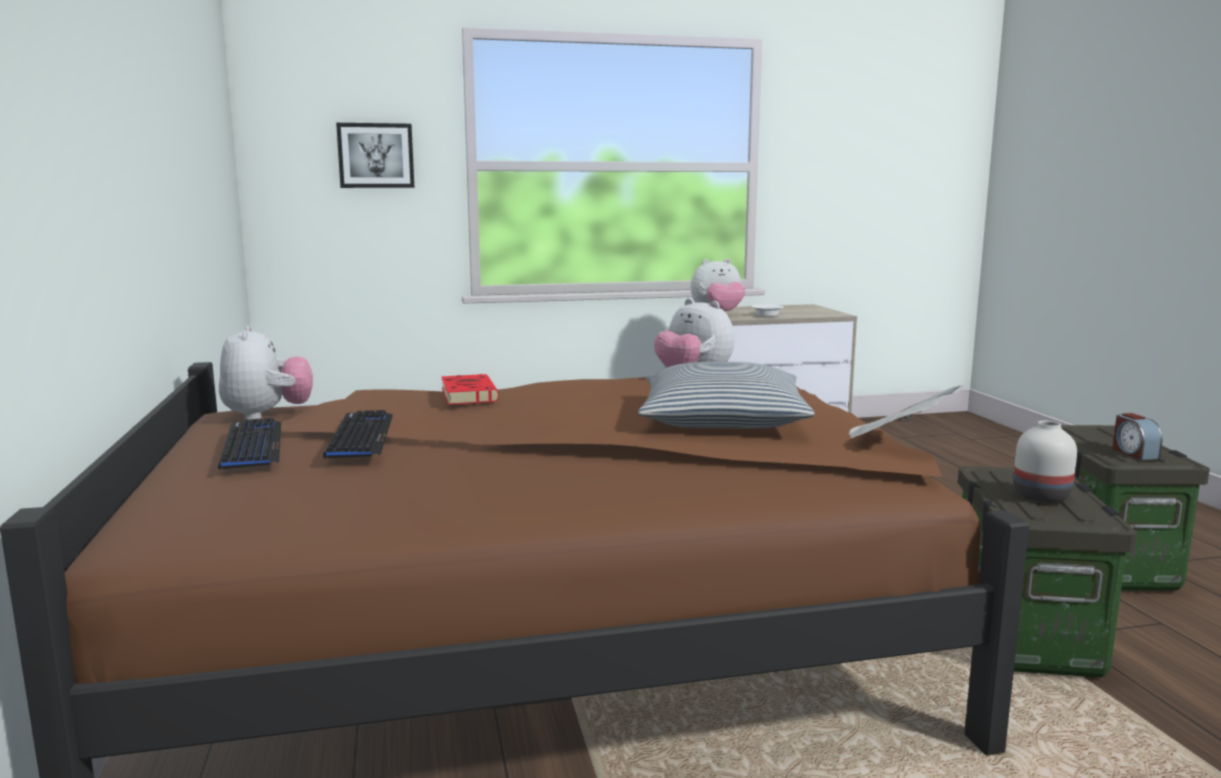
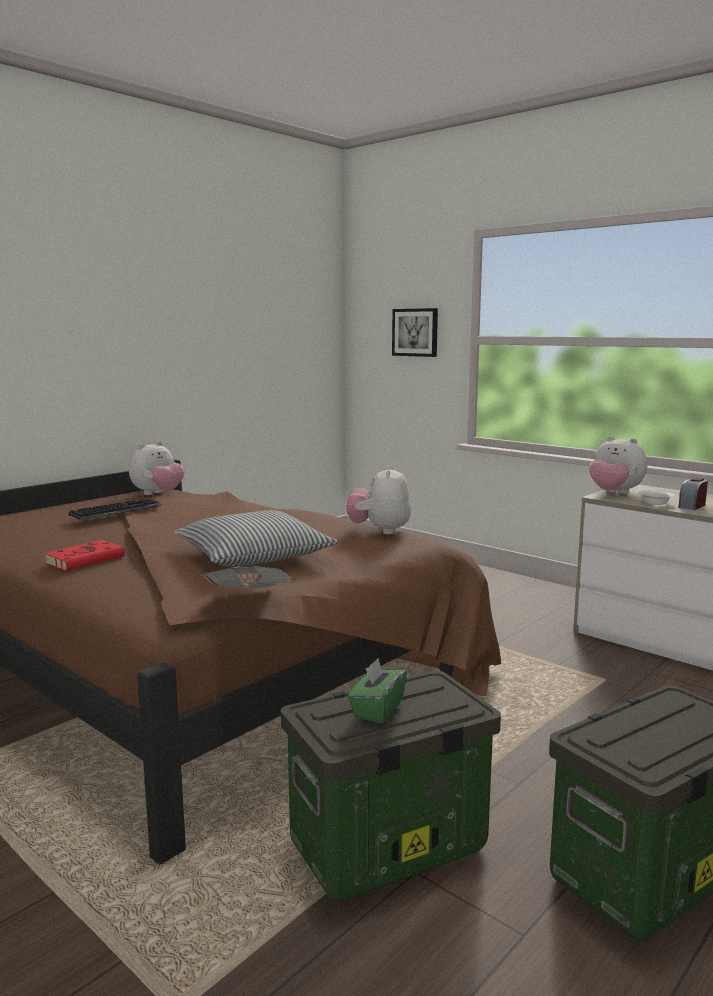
camera: 55 degrees right, 0 degrees up
keyboard [218,418,281,470] -> none
red book [441,374,499,405] -> red book moved to [44,540,125,571]
white vase [1013,421,1077,503] -> green tissue box [348,658,407,723]
alarm clock [1112,413,1163,460] -> alarm clock moved to [679,478,708,510]

